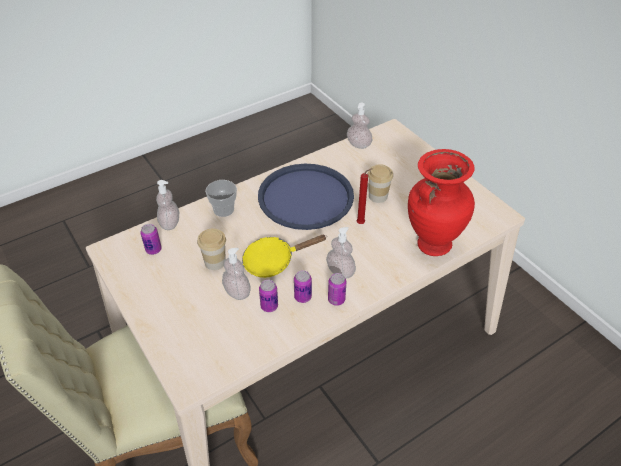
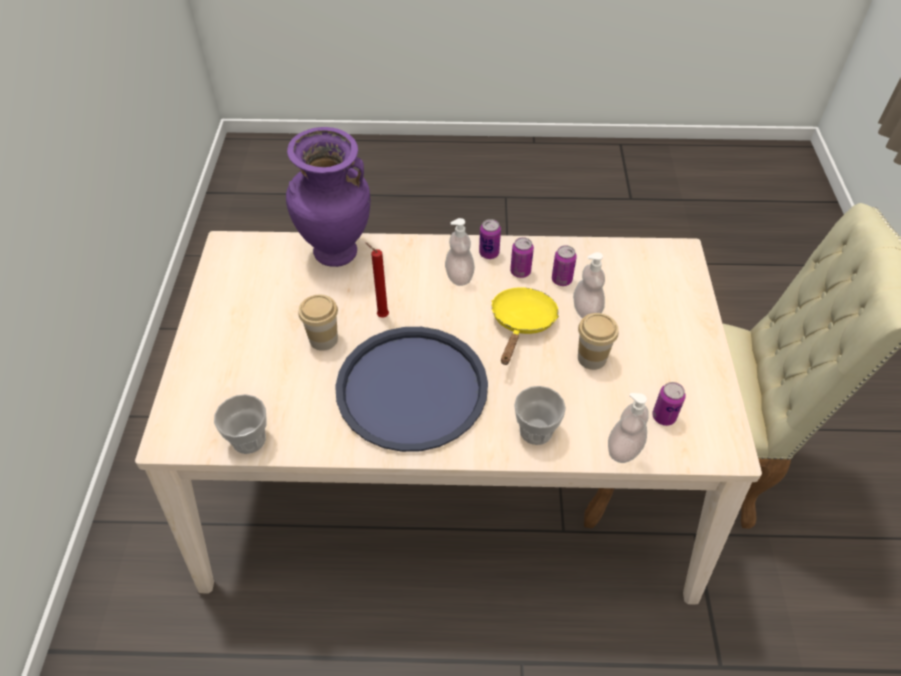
camera: 145 degrees left, 5 degrees up
yellow frying pan [242,235,327,278] -> yellow frying pan turned 90 degrees counterclockwise [491,287,559,365]
soap dispenser [347,103,373,149] -> cup [214,394,267,454]
red vase [408,149,475,256] -> purple vase [286,127,370,267]

